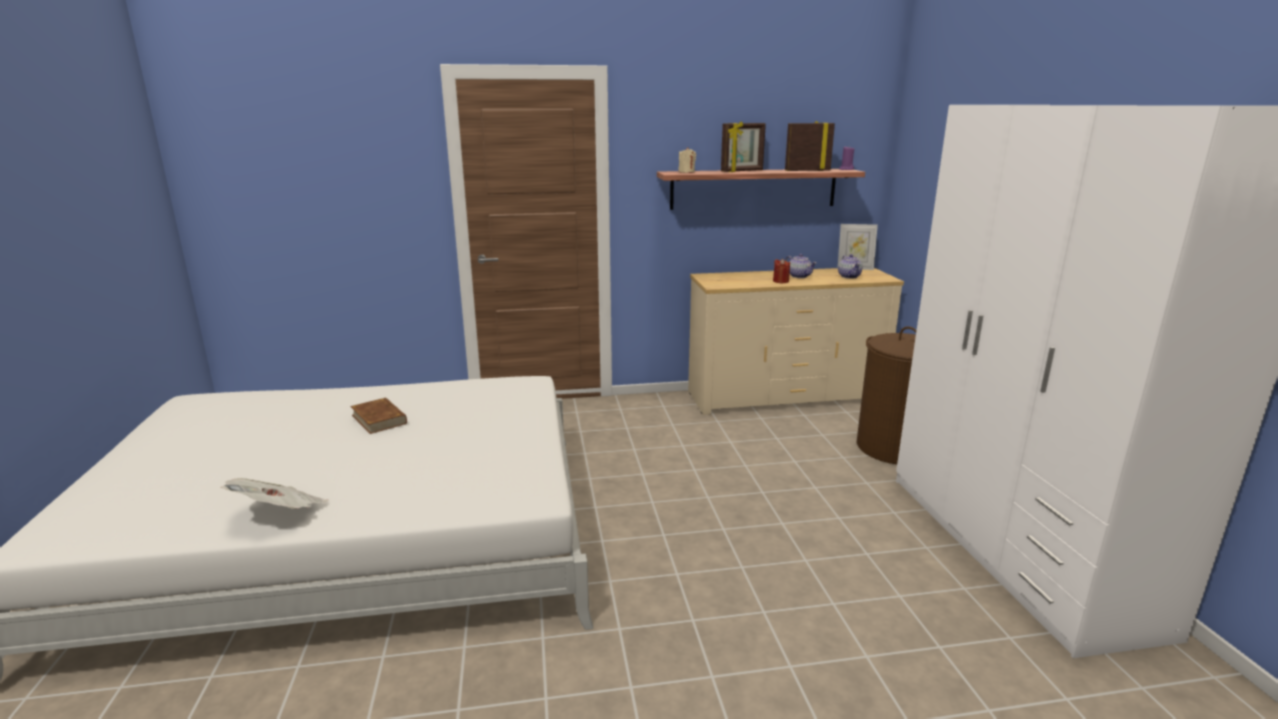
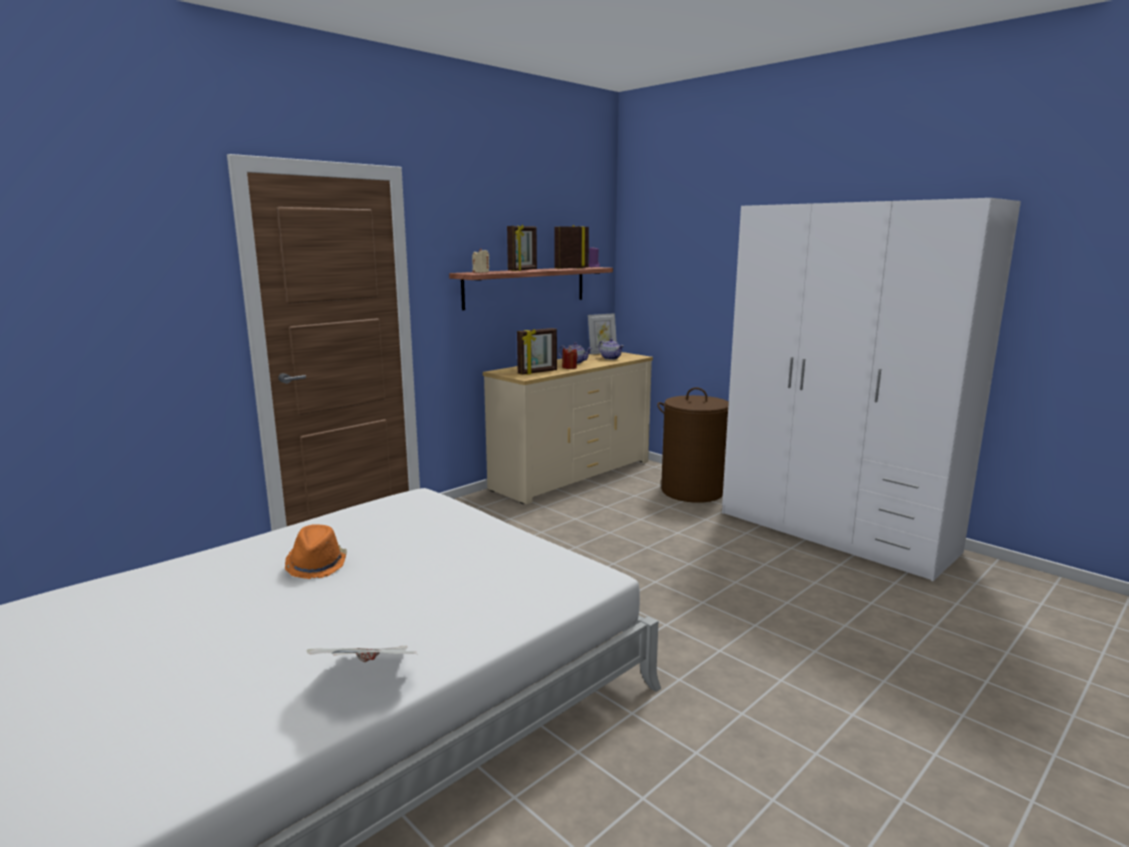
camera: 35 degrees left, 5 degrees down
brown book [350,397,407,434] -> orange hat [285,525,347,579]
none -> picture frame [517,328,557,375]

